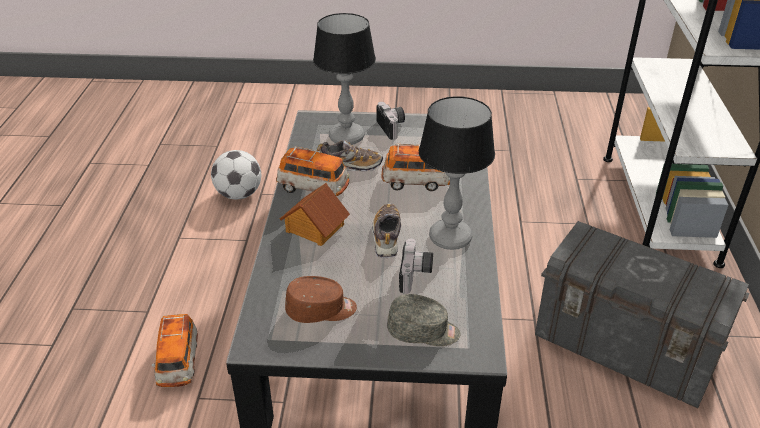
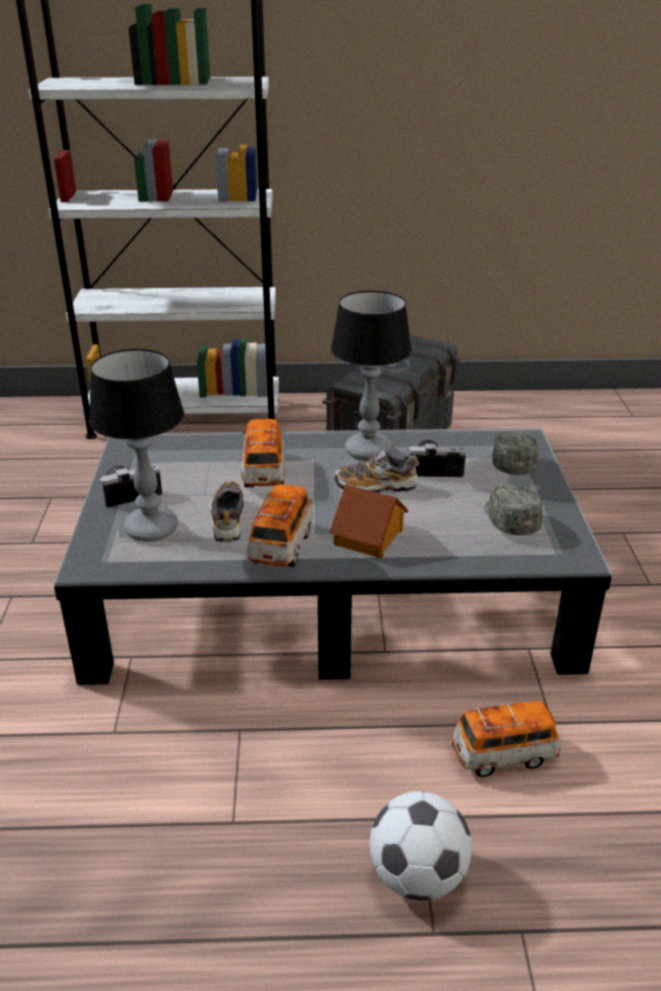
camera: 95 degrees left, 5 degrees down
football [211,150,261,199] -> football moved to [370,791,472,901]
brown cap [285,276,357,323] -> grey cap [484,484,542,535]

